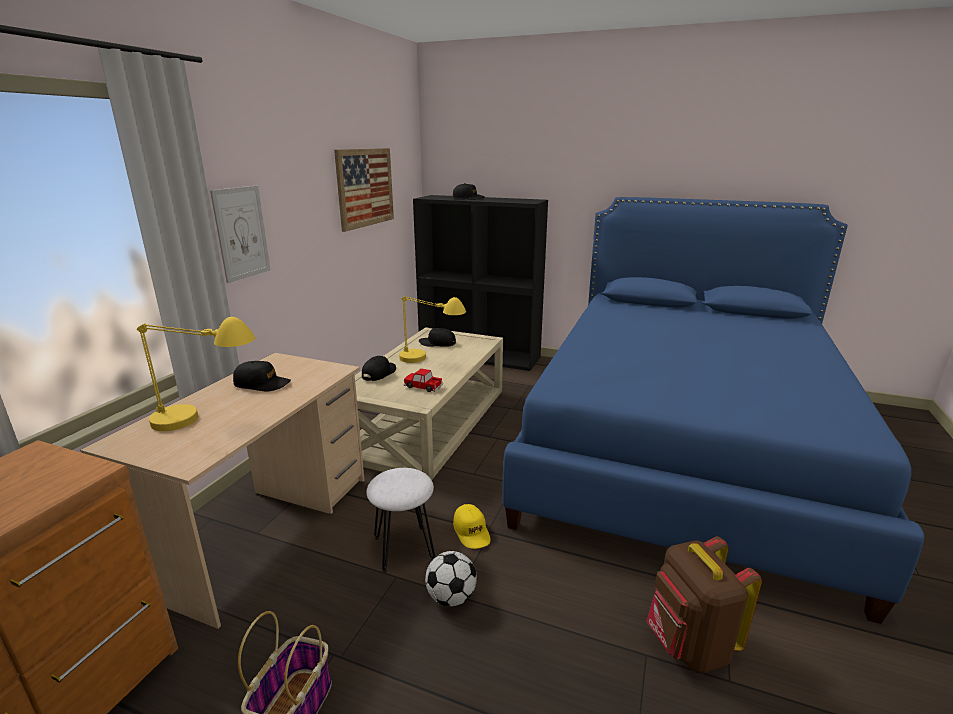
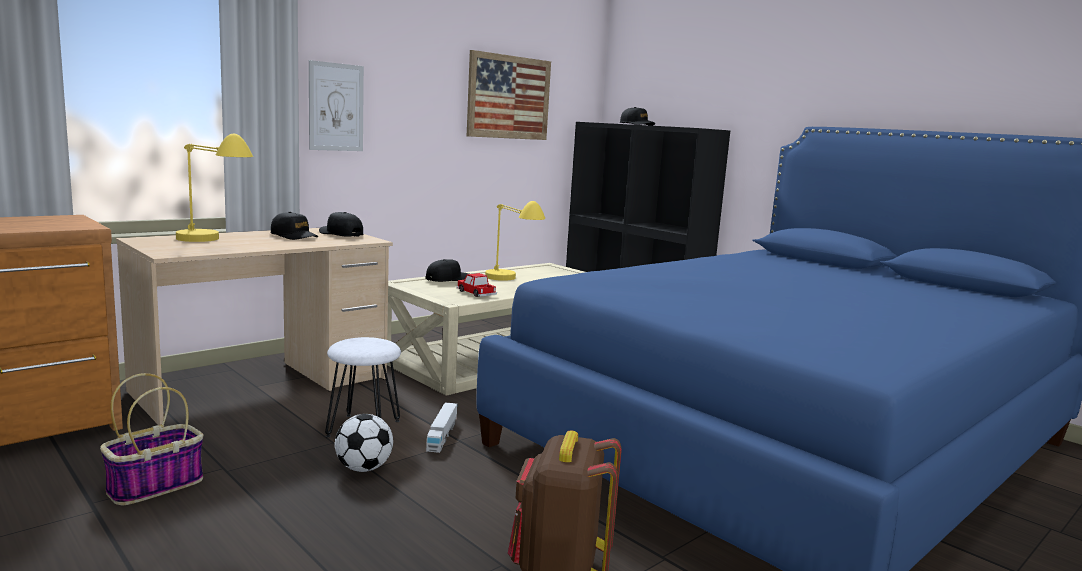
camera: 25 degrees right, 10 degrees down
black cap [419,328,456,347] -> black cap moved to [319,212,364,237]
yellow cap [453,504,490,549] -> toy truck [426,402,457,453]

